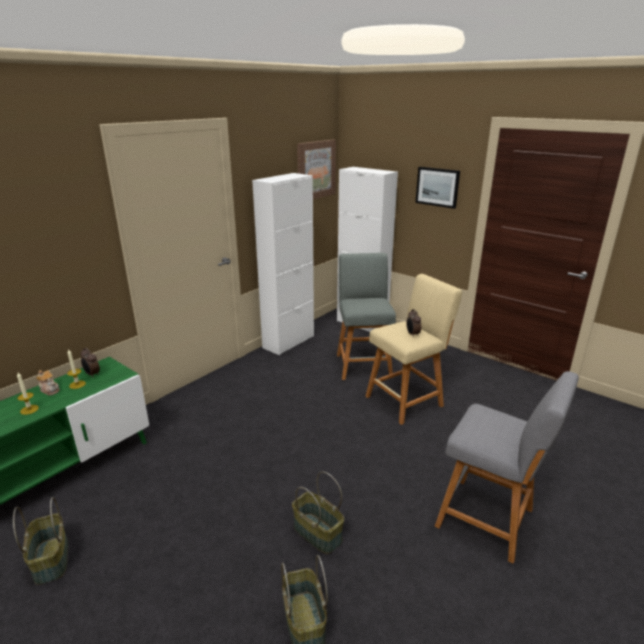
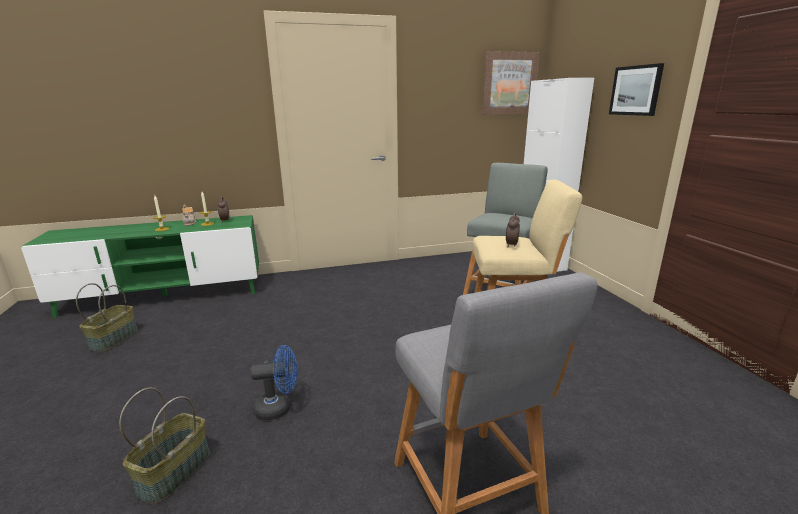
camera: 35 degrees right, 5 degrees down
white cabinet [252,173,314,355] -> none
basket [292,471,344,554] -> blue fan [250,345,297,420]

